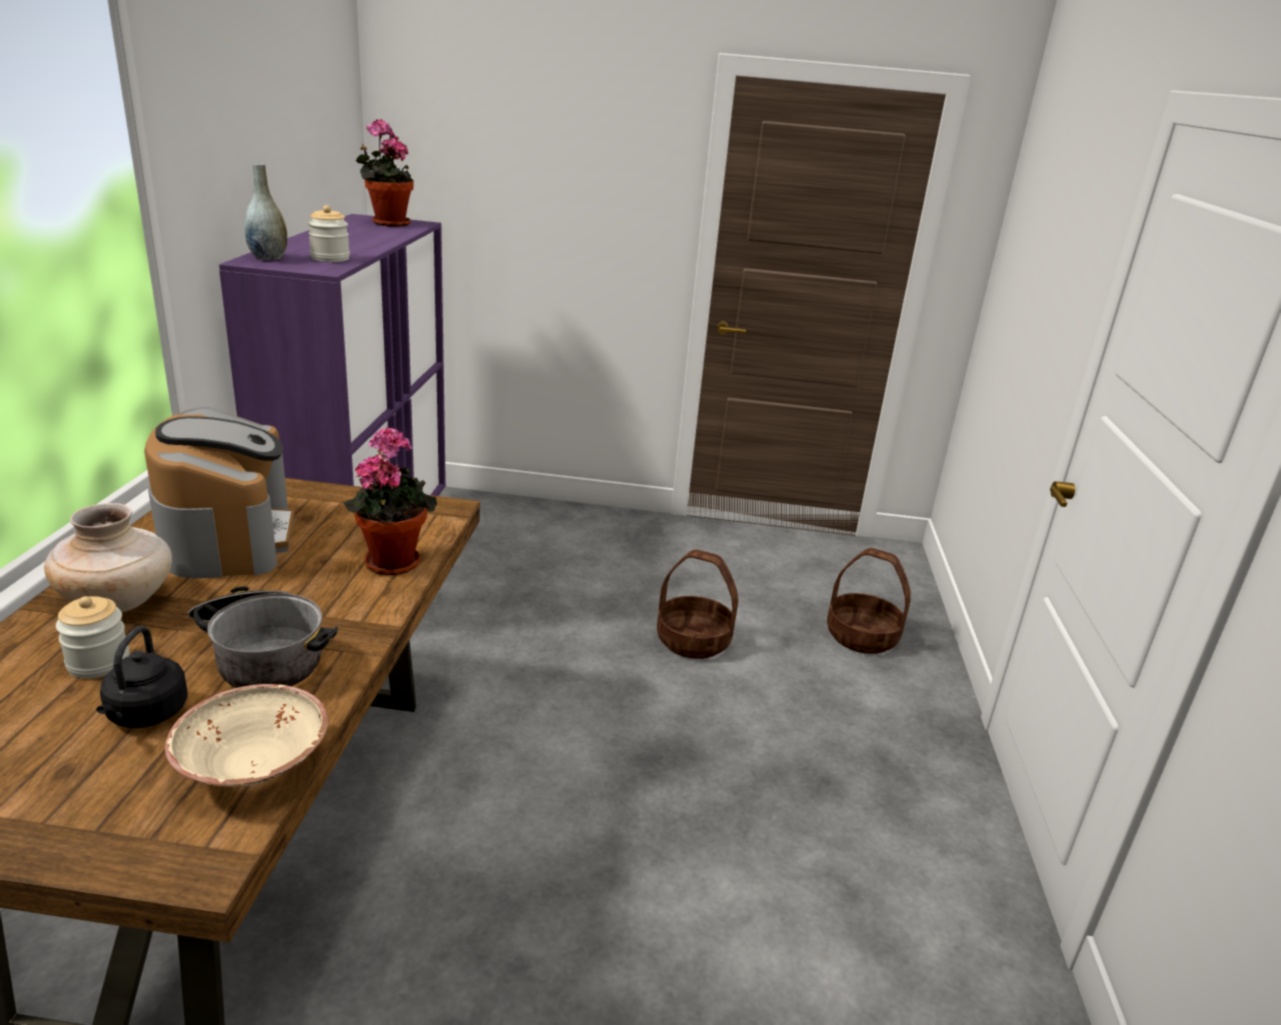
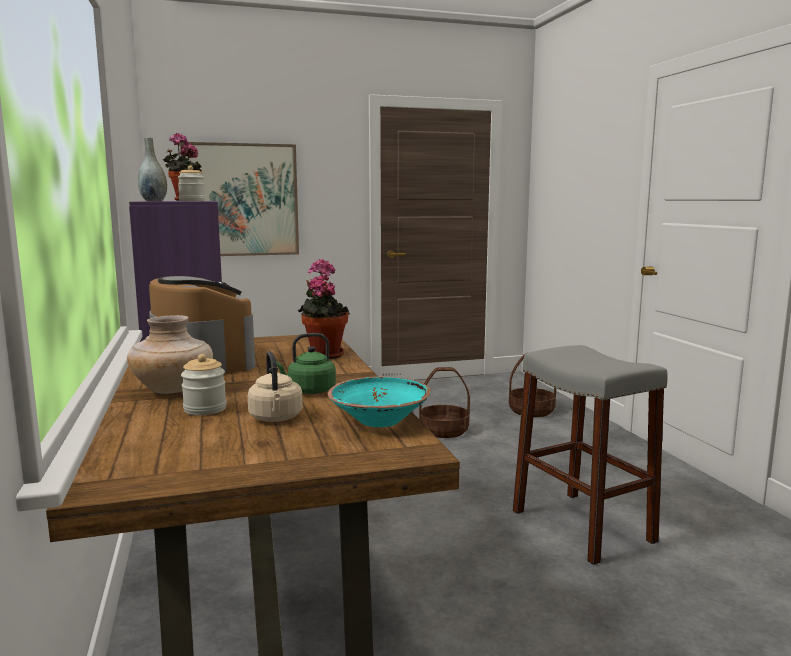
camera: 20 degrees left, 15 degrees down
black kettle [96,626,188,728] -> beige kettle [248,351,303,422]
beige bowl [165,684,328,787] -> turquoise bowl [328,377,431,427]
cooking pot [188,586,338,688] -> green kettle [276,333,336,394]
none -> picture [180,142,299,256]
none -> grey stool [513,345,668,565]

